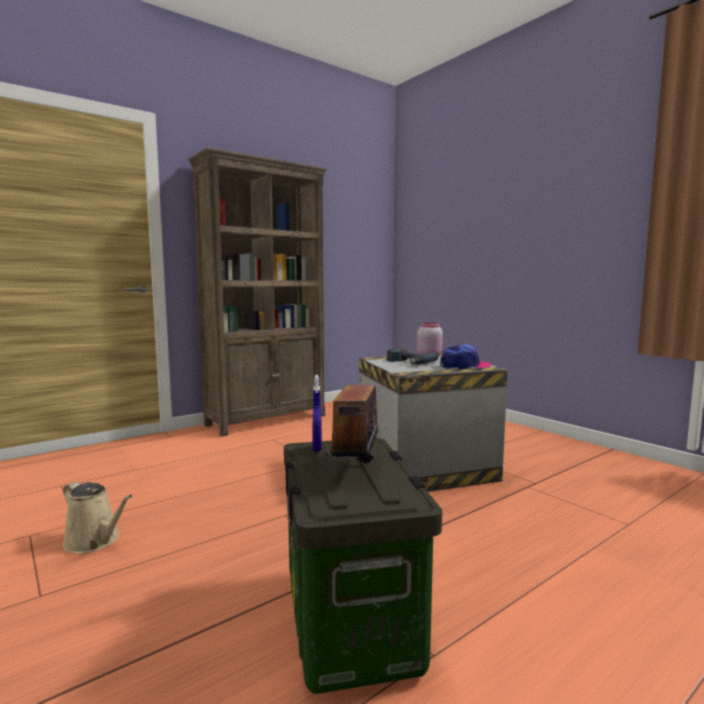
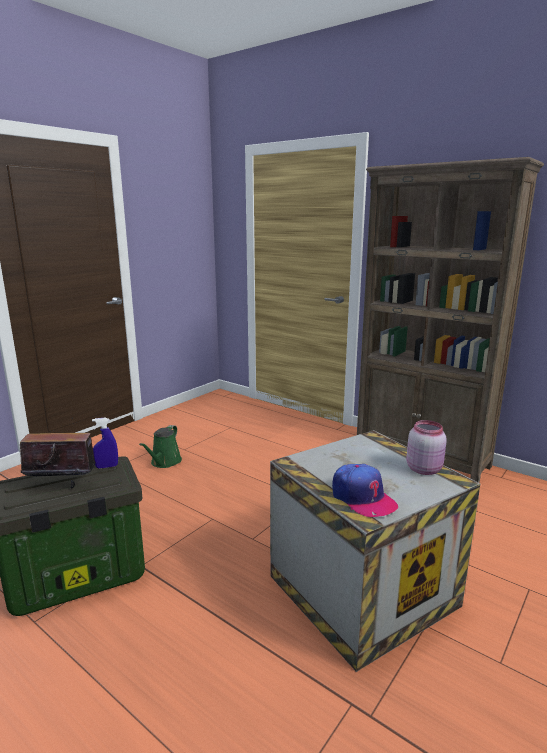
camera: 75 degrees right, 10 degrees up
beige watering can [63,482,133,554] -> green watering can [139,425,182,468]
power drill [386,348,438,365] -> none

